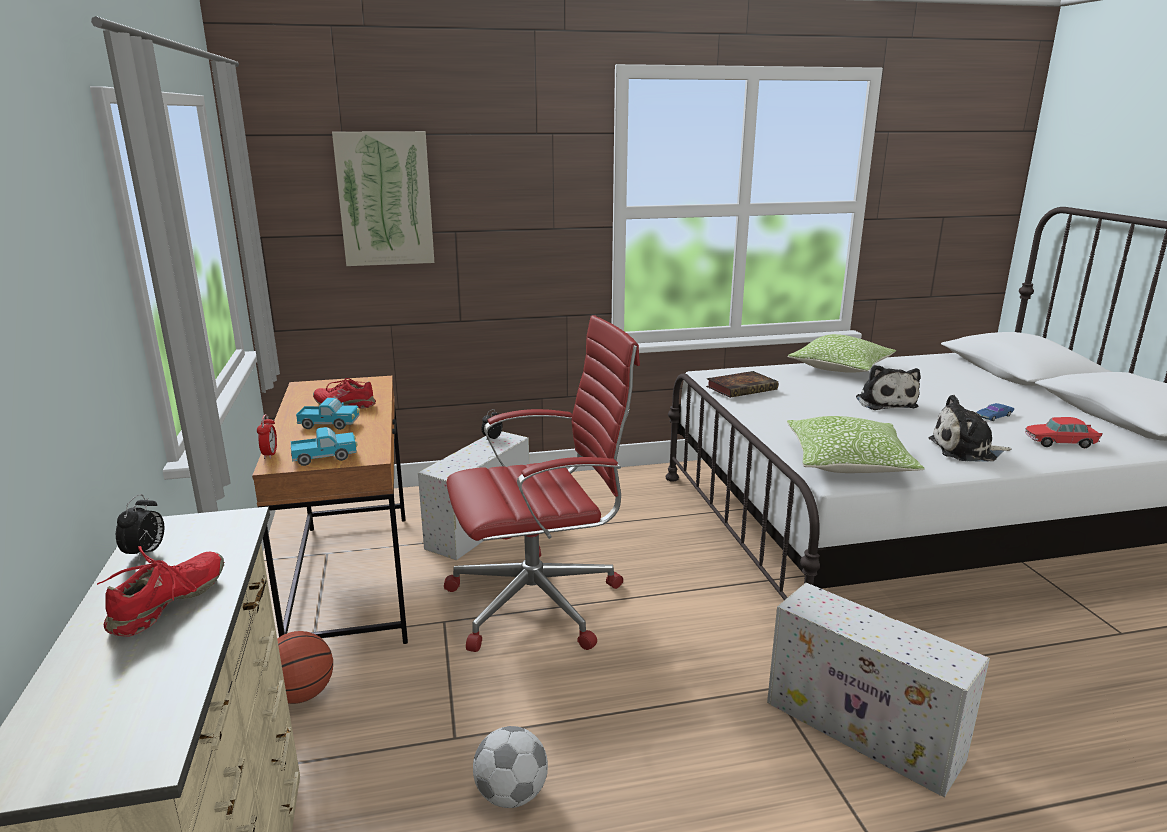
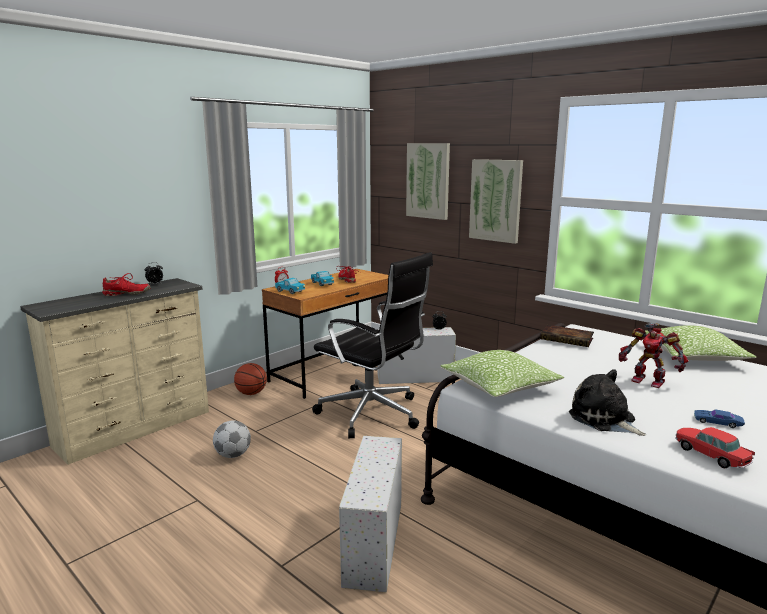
camera: 55 degrees right, 5 degrees down
red office chair [444,315,640,652] -> black office chair [312,252,433,438]
plush toy [856,365,920,410] -> toy robot [619,323,688,388]
none -> picture [469,159,523,244]

